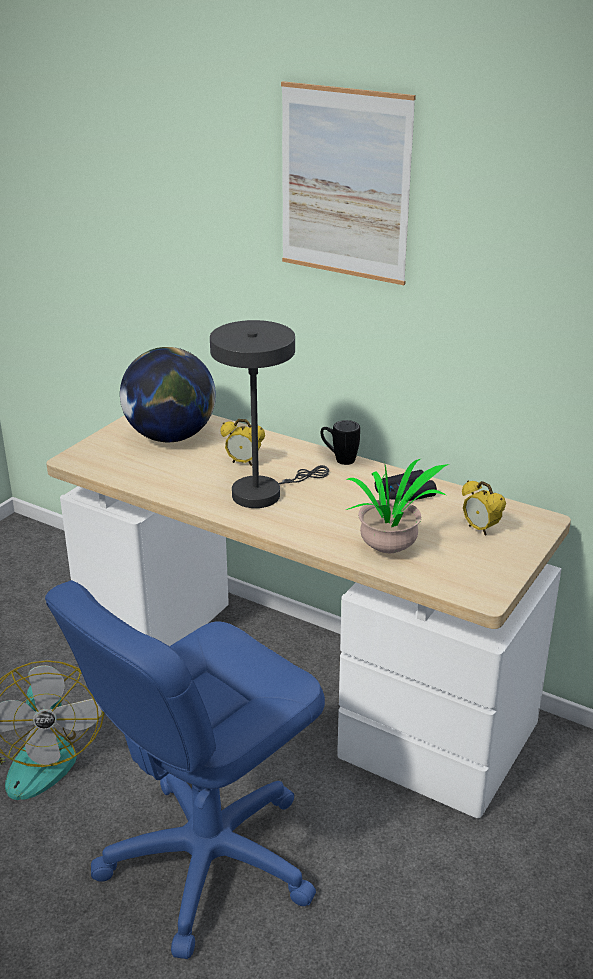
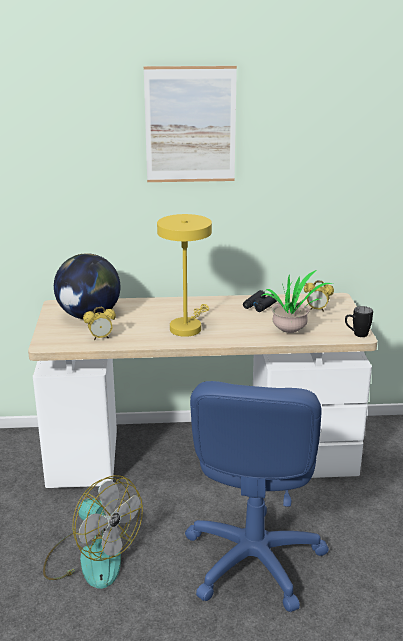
camera: 35 degrees left, 5 degrees down
grey table lamp [210,320,329,508] -> yellow table lamp [157,214,212,337]
alarm clock [220,419,265,466] -> alarm clock moved to [83,306,116,340]
black mug [321,420,360,465] -> black mug moved to [345,306,373,337]

